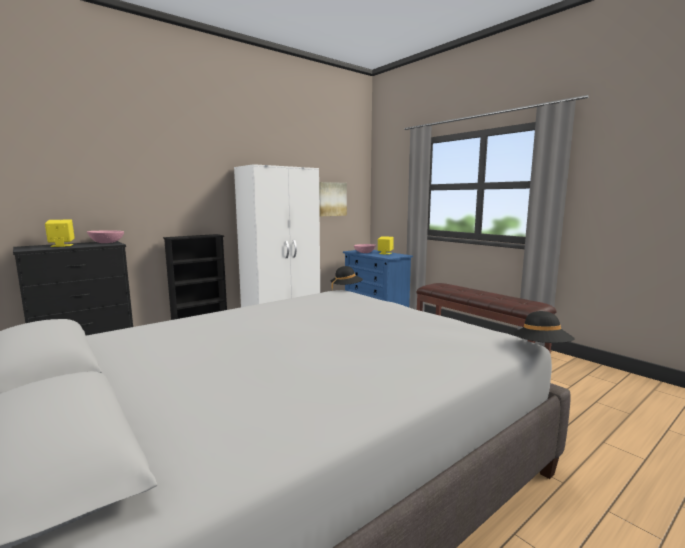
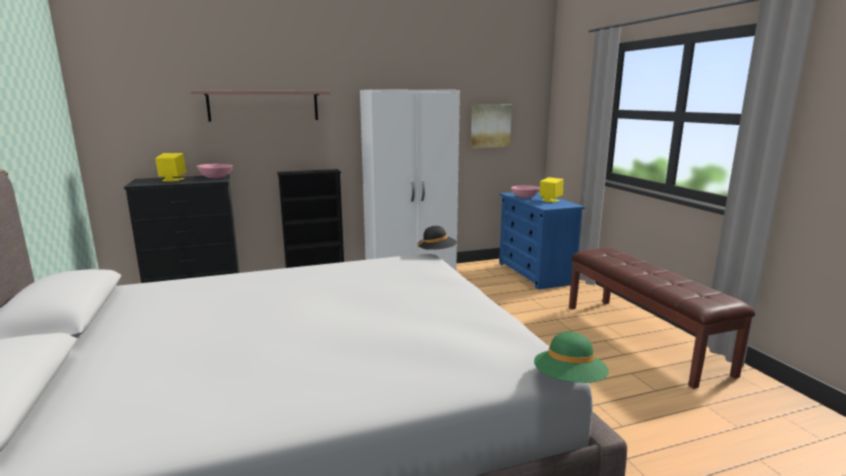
camera: 20 degrees right, 5 degrees up
black hat [514,311,575,343] -> green hat [534,332,609,383]
none -> shelf [190,90,331,122]

